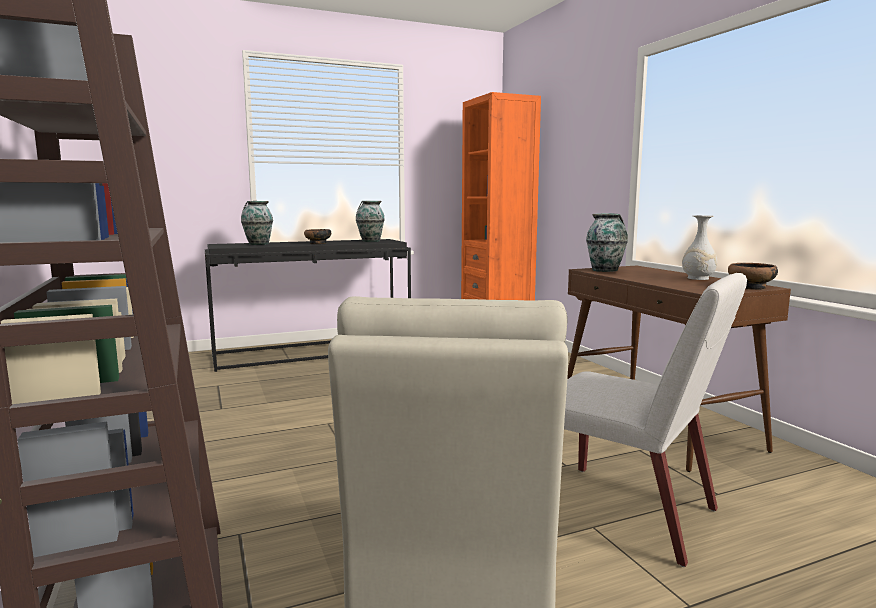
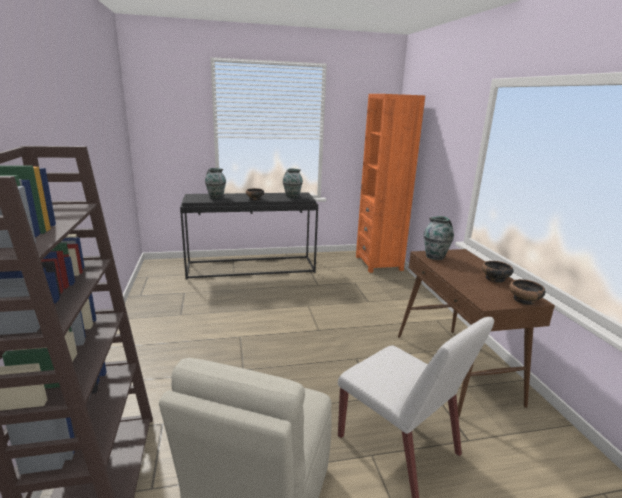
camera: 10 degrees right, 10 degrees up
white vase [682,215,717,280] -> bowl [482,261,513,283]

